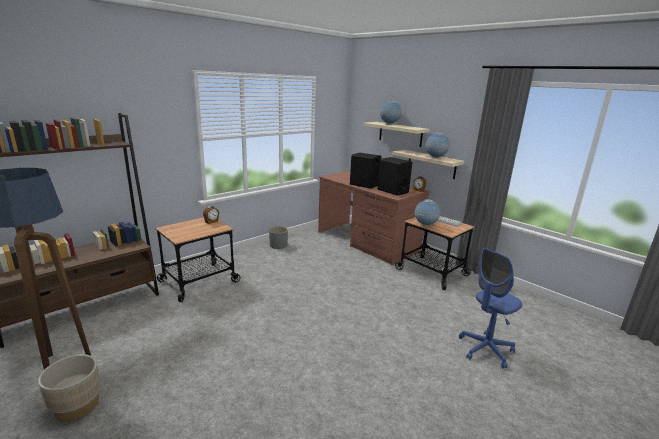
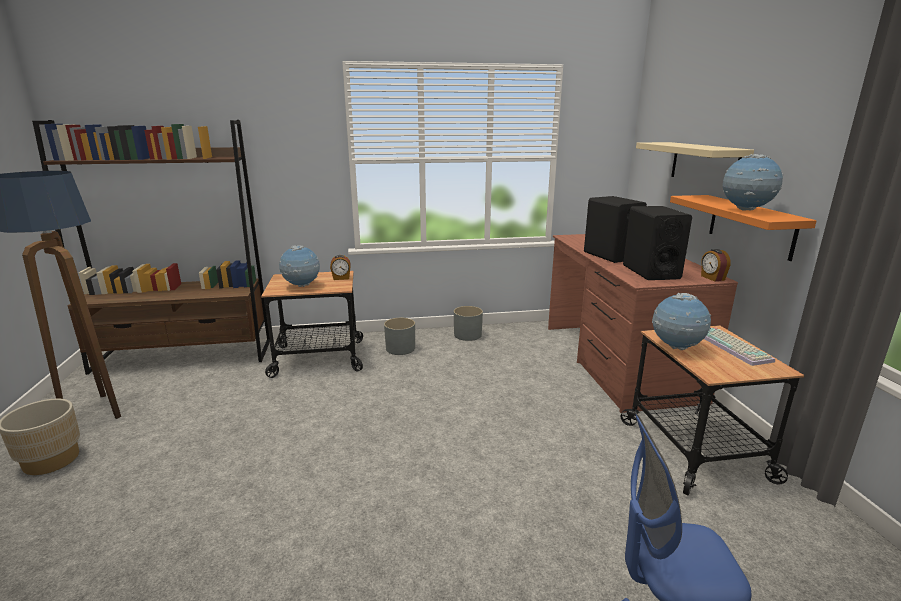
camera: 35 degrees right, 0 degrees up
globe [380,101,401,125] -> globe moved to [279,245,320,287]
beige shelf [392,150,465,179] -> orange shelf [670,195,817,261]
none -> grey planter [384,318,415,355]

